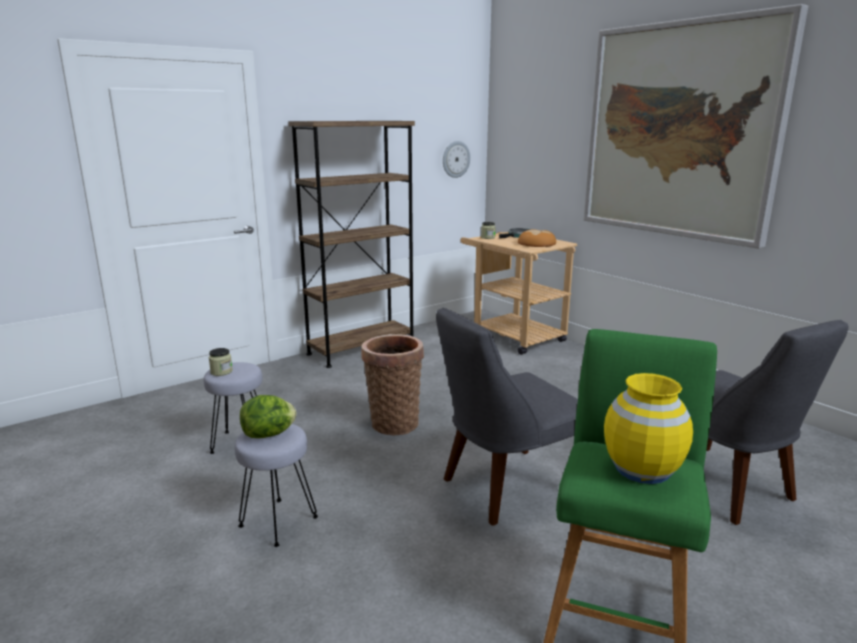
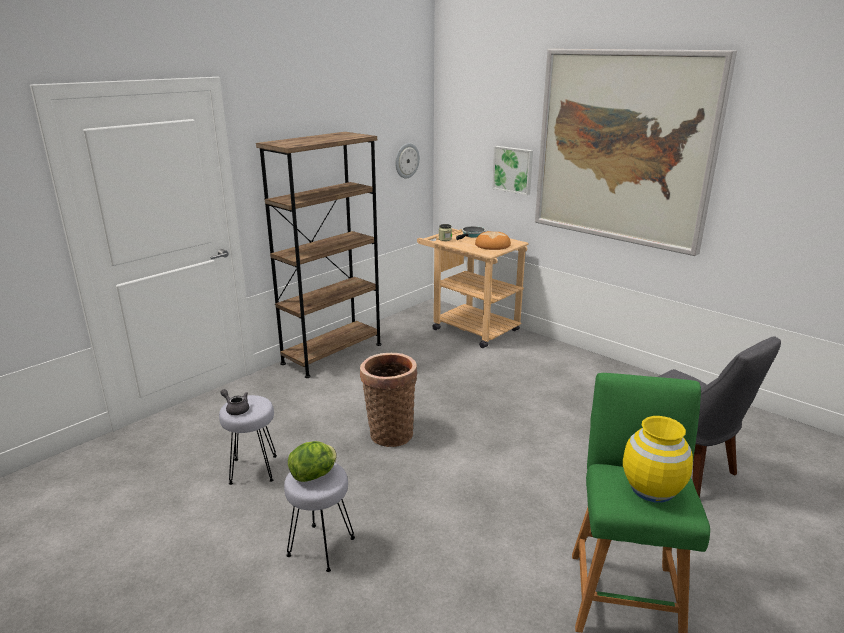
camera: 10 degrees left, 5 degrees up
jar [209,348,233,376] -> grey teapot [220,389,249,415]
grey chair [436,308,578,526] -> none
none -> picture [492,146,533,195]

